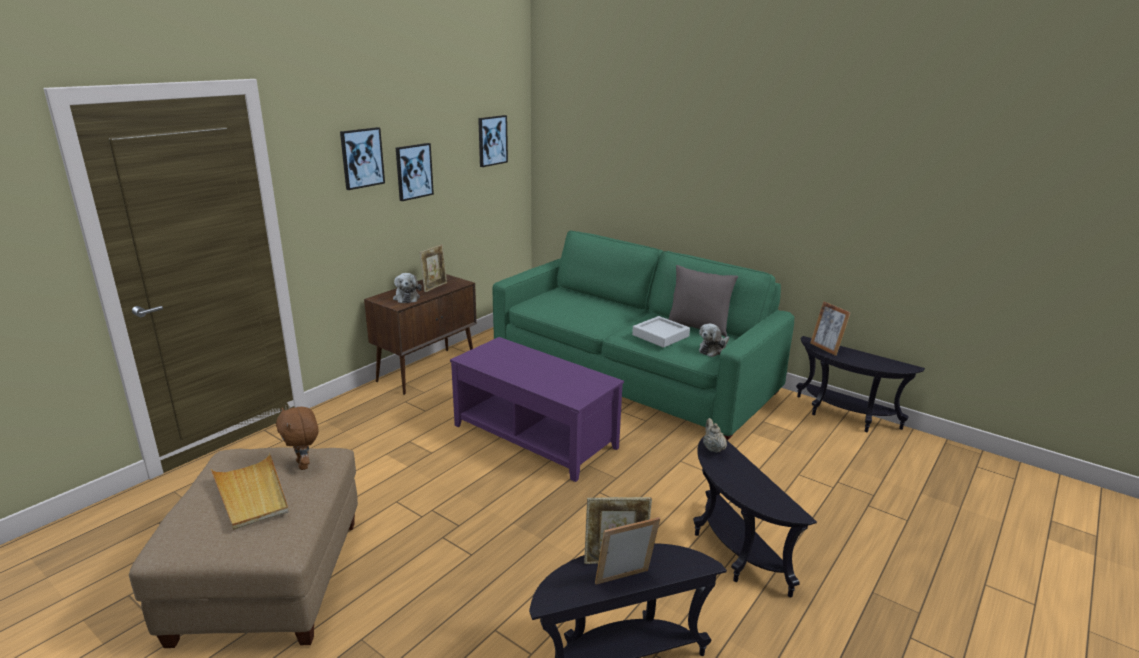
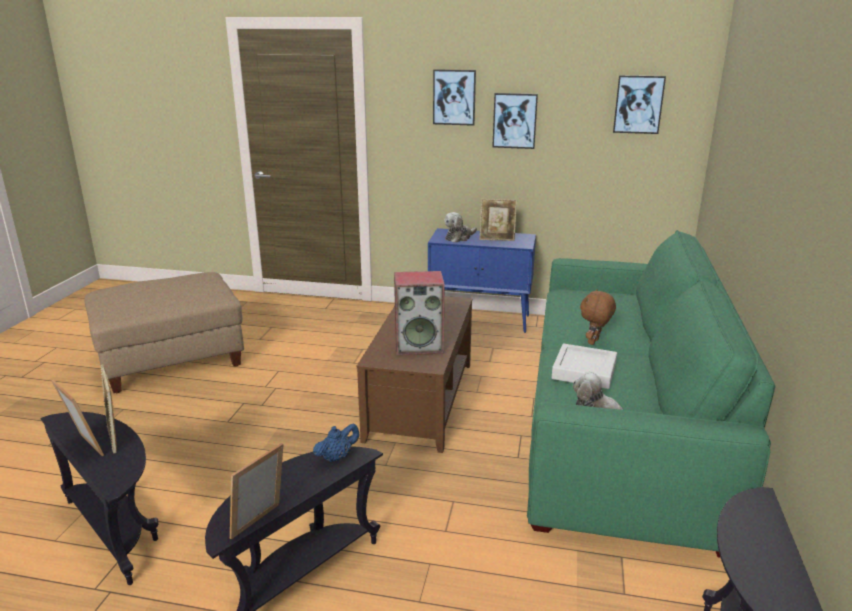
camera: 65 degrees right, 0 degrees up
beige tray [211,453,289,530] -> none
brown plush toy [276,407,319,470] -> brown plush toy moved to [580,289,616,345]
brown cabinet [364,274,477,395] -> blue cabinet [428,228,536,333]
purple coffee table [450,337,624,482] -> brown coffee table [357,296,472,453]
grey pillow [669,265,738,337] -> none
beige teapot [703,418,727,453] -> blue teapot [313,424,360,462]
picture frame [810,301,851,356] -> picture frame moved to [230,443,284,540]
none -> speaker [394,271,445,355]

